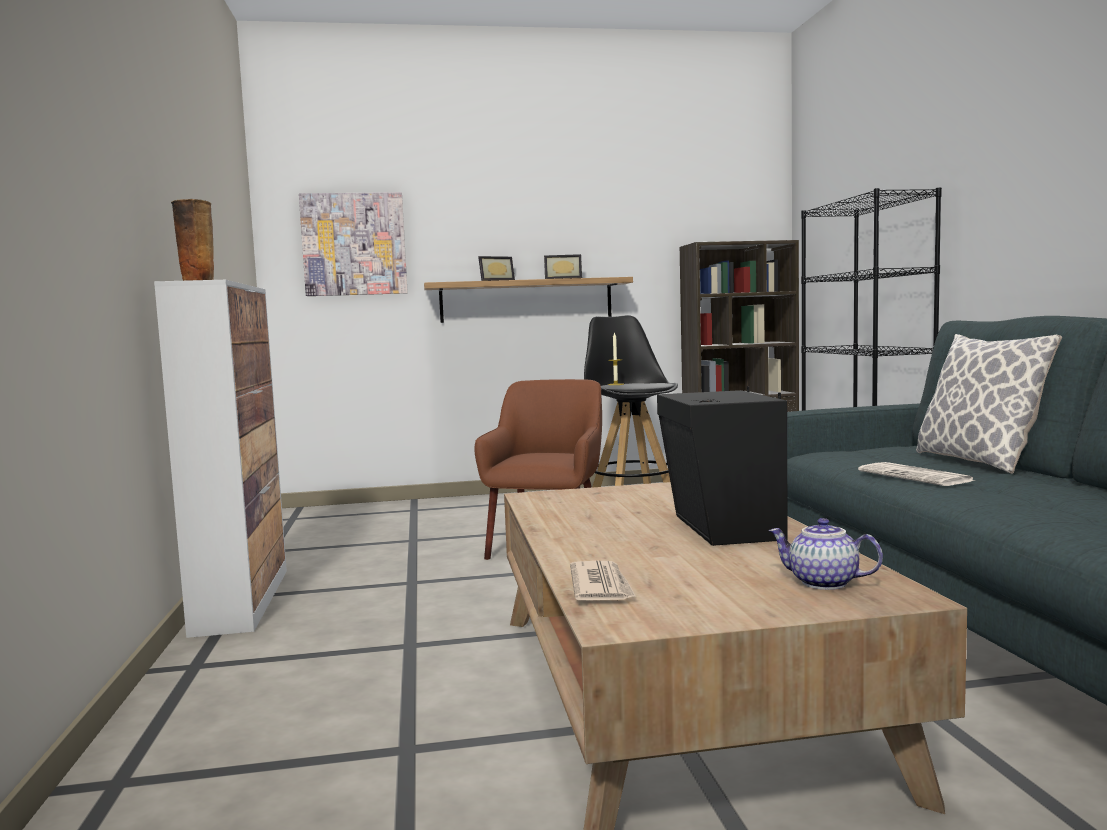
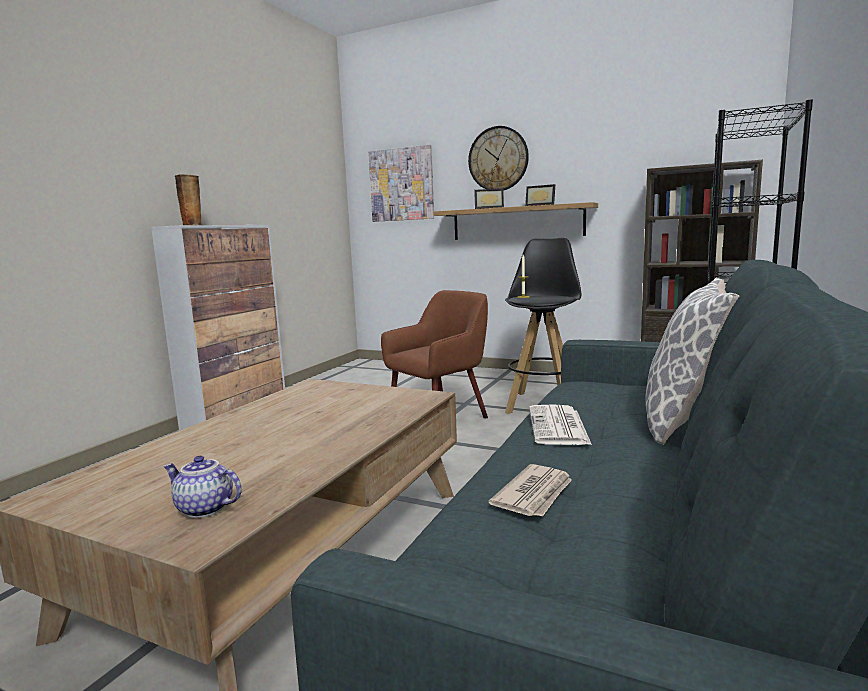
camera: 35 degrees right, 5 degrees up
newspaper [570,561,636,600] -> newspaper moved to [488,464,572,517]
black speaker [657,386,788,546] -> none
teapot [768,518,883,590] -> teapot turned 45 degrees counterclockwise [163,456,242,518]
none -> wall clock [468,126,529,191]

